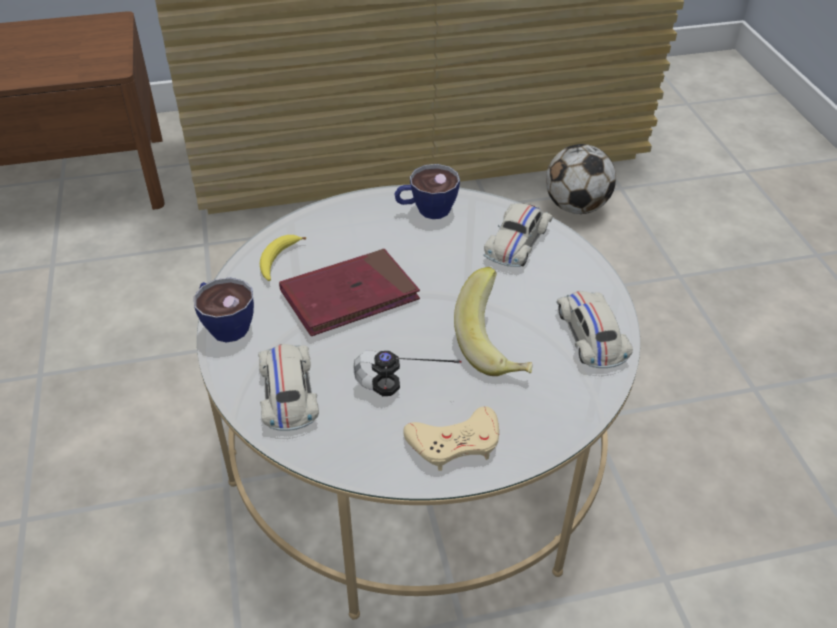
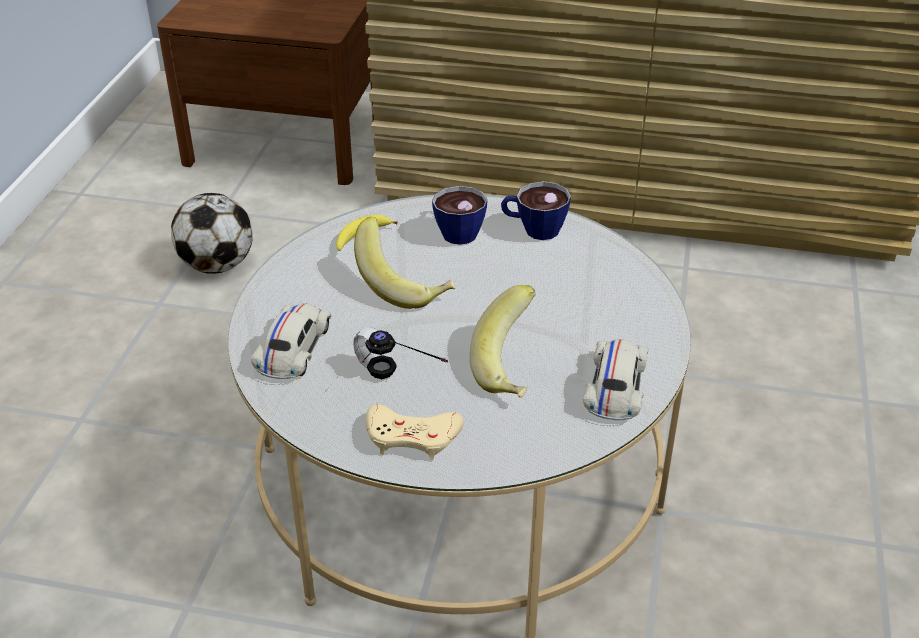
camera: 25 degrees right, 5 degrees down
cup [194,278,254,342] -> cup moved to [432,186,488,245]
red book [279,249,420,336] -> banana [354,216,456,309]
white toy car [483,203,553,267] -> none
football [546,144,616,214] -> football moved to [171,193,253,274]

